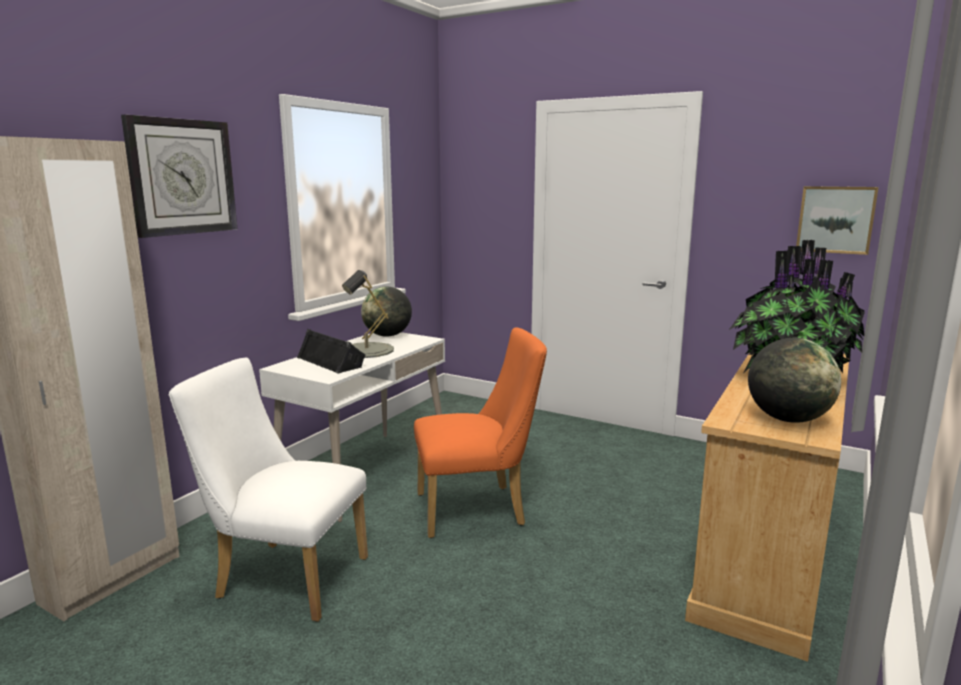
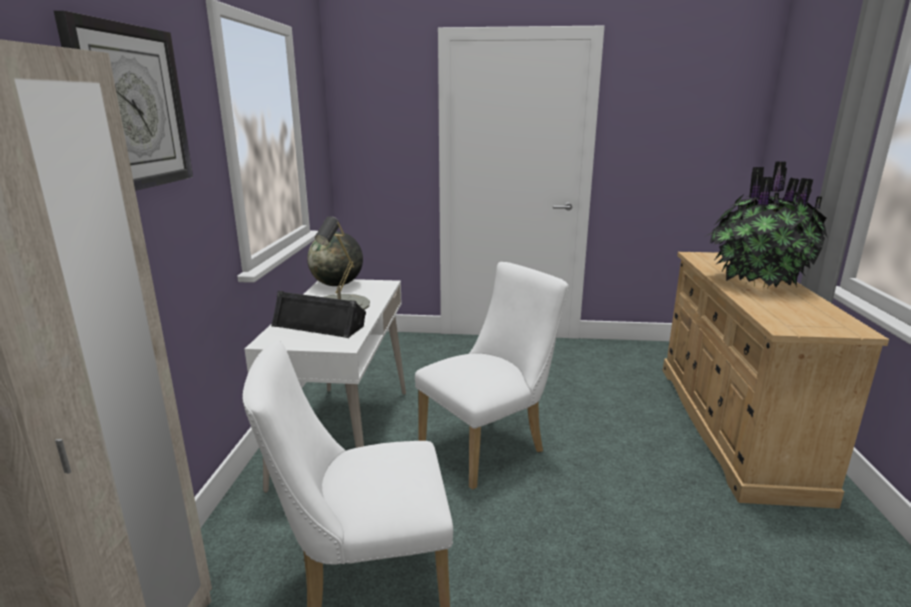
camera: 25 degrees left, 5 degrees up
orange chair [414,327,547,538] -> white chair [415,262,569,490]
globe [748,338,841,423] -> none
picture [796,186,879,255] -> none

